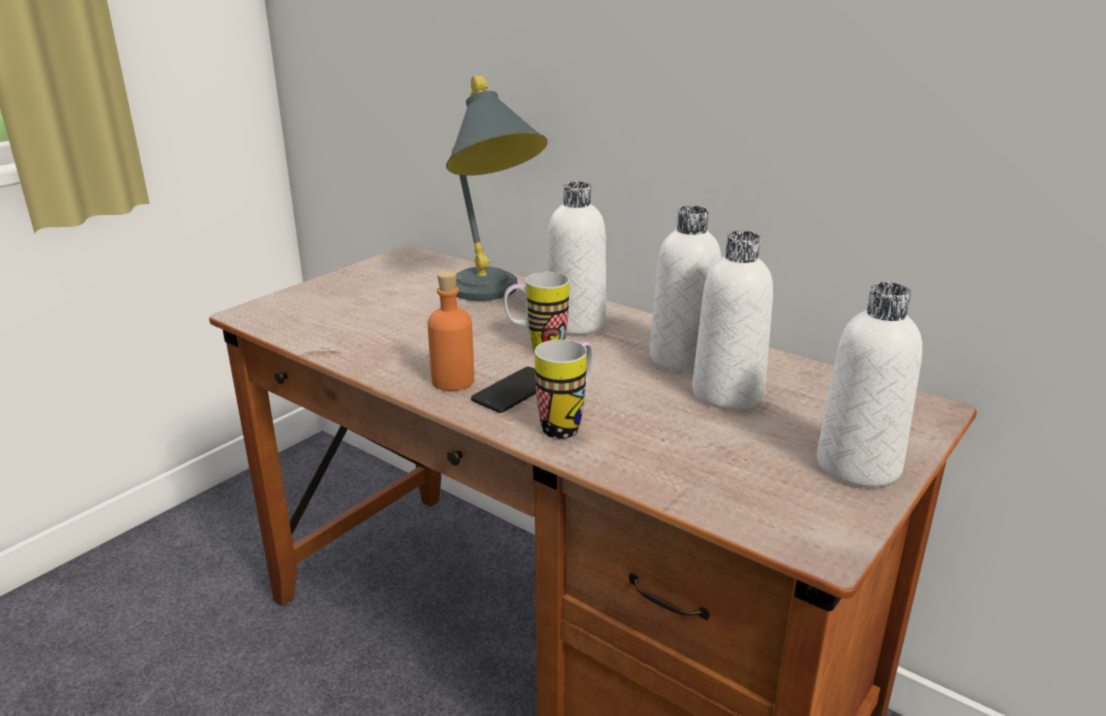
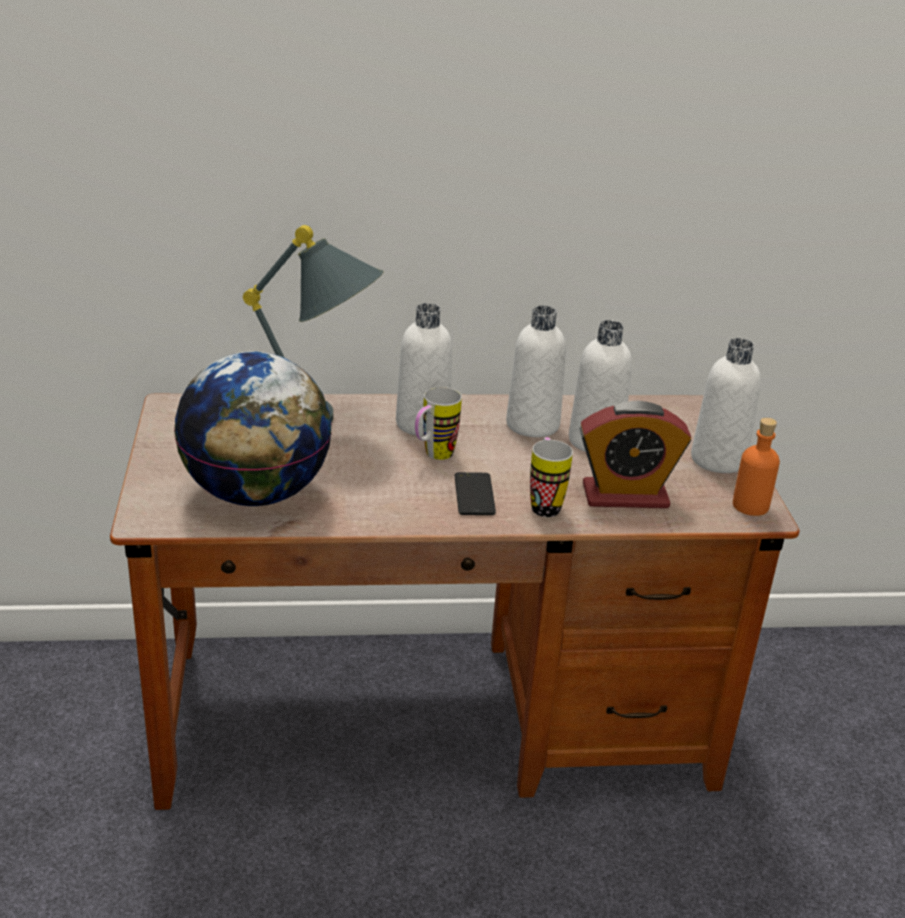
camera: 45 degrees left, 5 degrees up
orange bottle [428,271,474,391] -> orange bottle moved to [733,418,780,516]
none -> globe [174,351,332,506]
none -> alarm clock [579,401,691,508]

